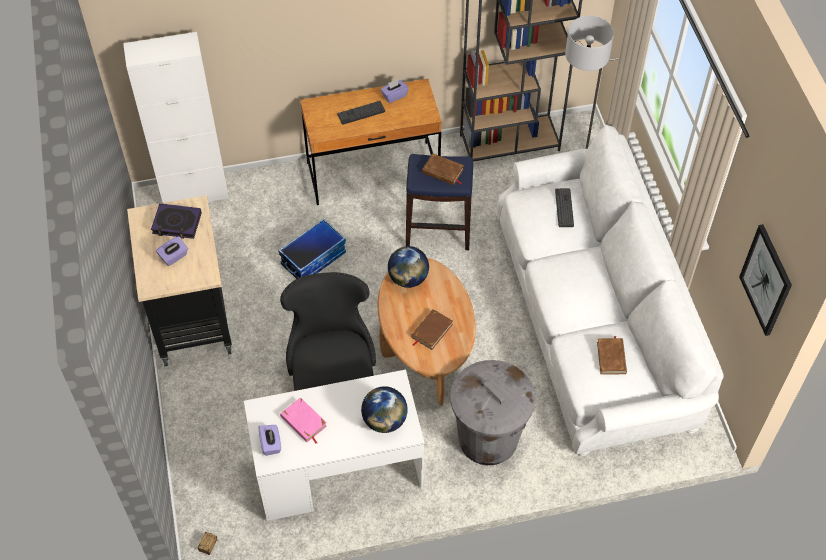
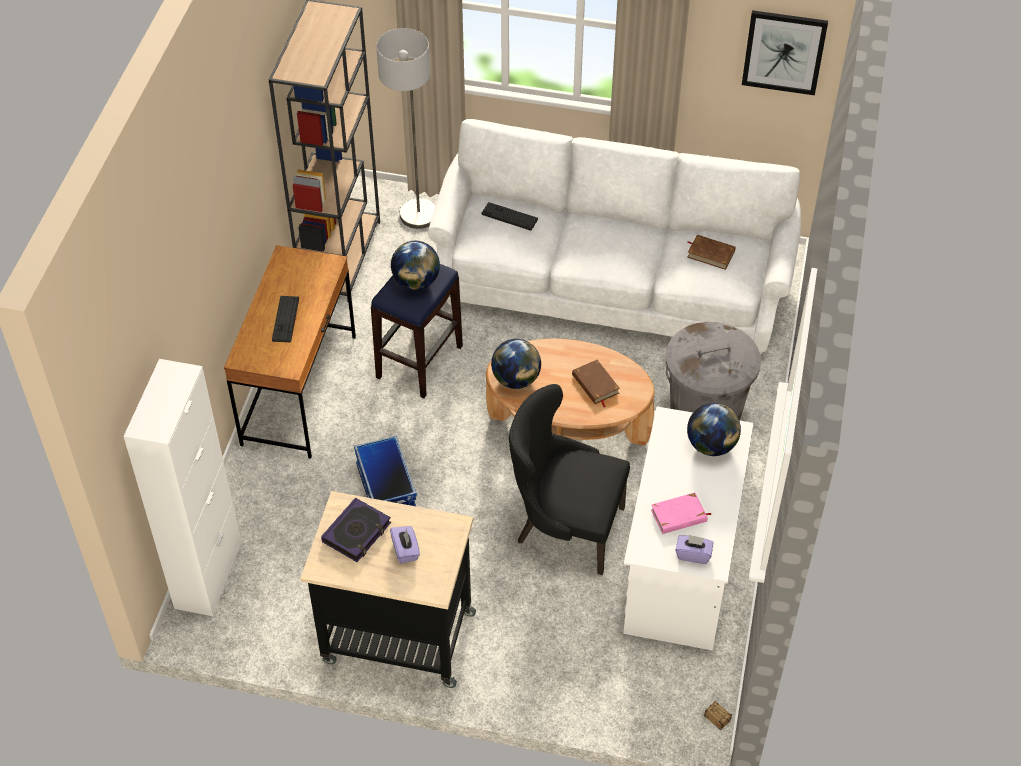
camera: 65 degrees left, 5 degrees down
purple tissue box [380,79,409,103] -> none
brown book [422,153,464,185] -> globe [391,241,440,290]

